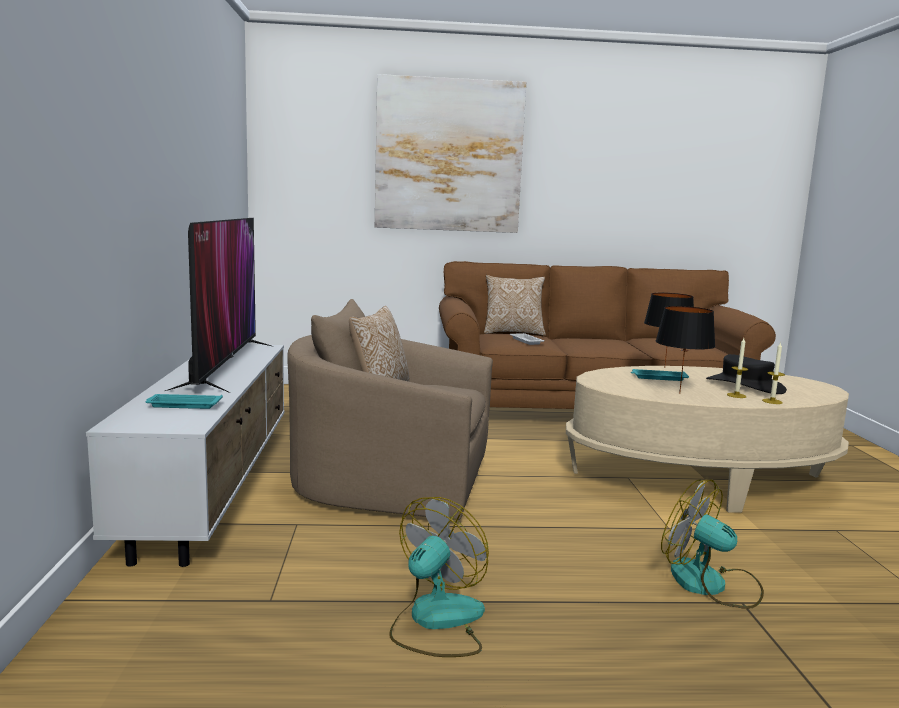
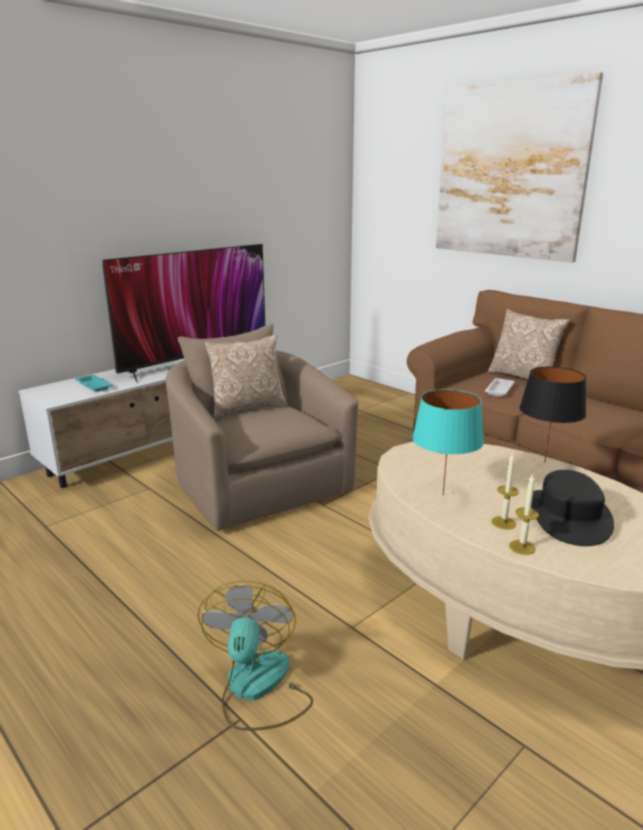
camera: 50 degrees right, 10 degrees up
fan [389,497,489,657] -> none
turquoise tray [631,369,689,381] -> none
black table lamp [656,306,716,394] -> turquoise table lamp [412,389,484,496]

